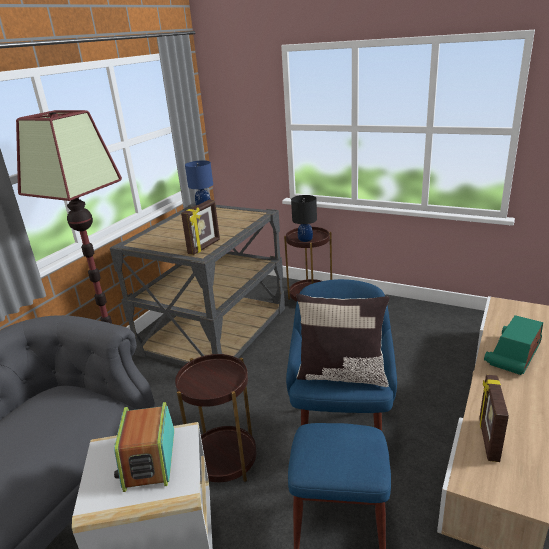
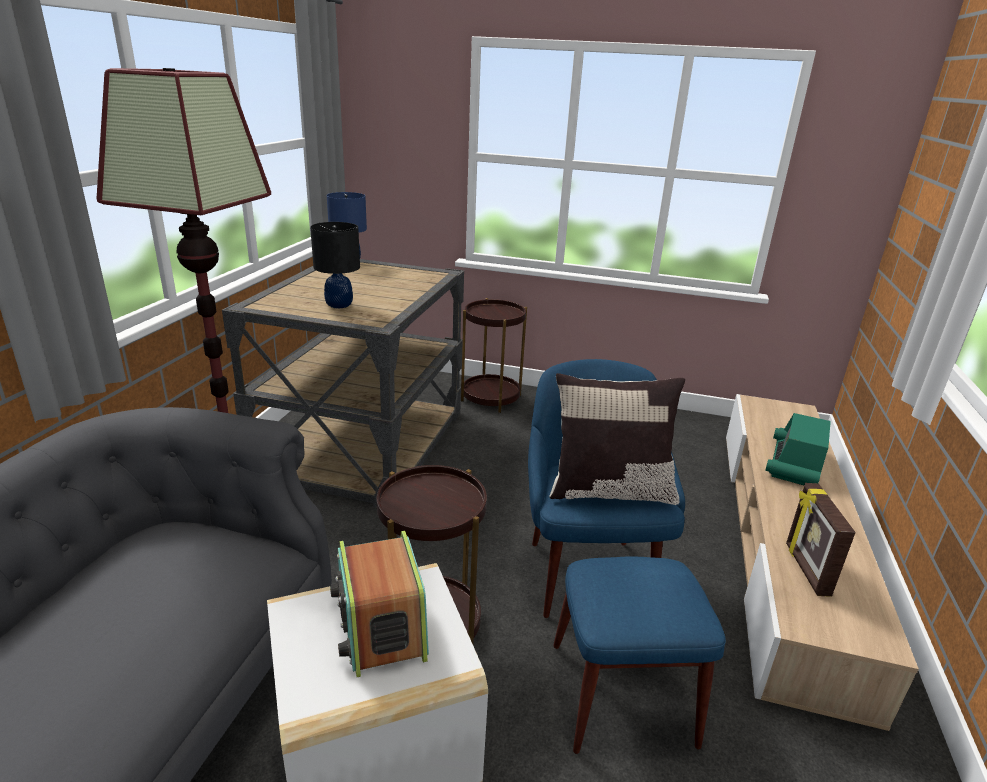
camera: 15 degrees left, 0 degrees up
picture frame [181,200,220,255] -> none
black table lamp [291,195,317,242] -> black table lamp moved to [310,222,360,309]

